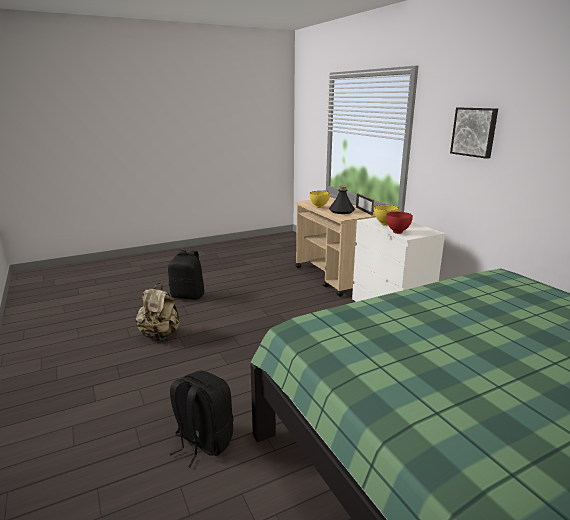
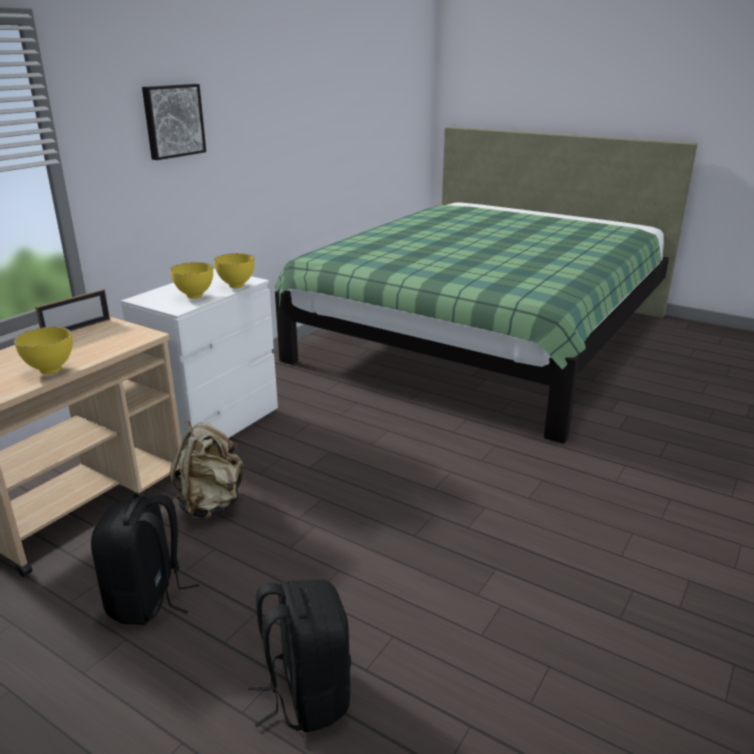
camera: 120 degrees left, 5 degrees up
beige backpack [136,283,179,341] -> beige backpack moved to [170,420,246,520]
black backpack [169,370,233,468] -> black backpack moved to [91,495,199,625]
black bottle [329,186,355,214] -> none
red bowl [386,212,413,234] -> yellow bowl [214,253,255,288]

